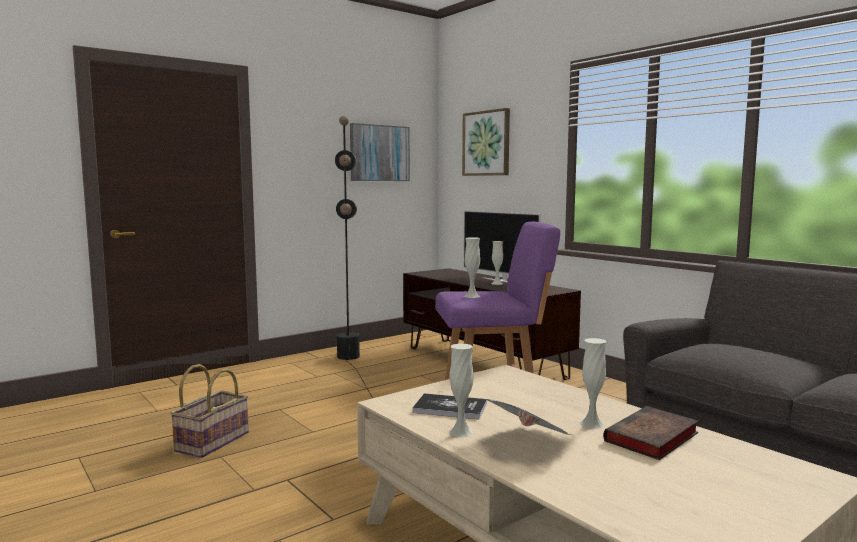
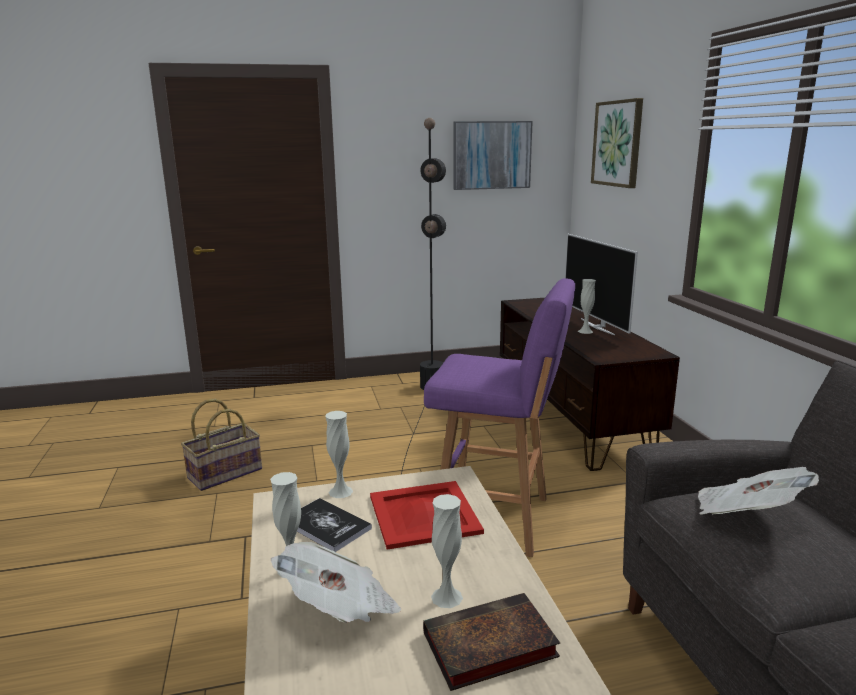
camera: 25 degrees right, 10 degrees up
white vase [464,237,481,298] -> white vase moved to [325,411,353,498]
none -> red tray [370,481,484,550]
none -> newspaper [698,467,819,515]

